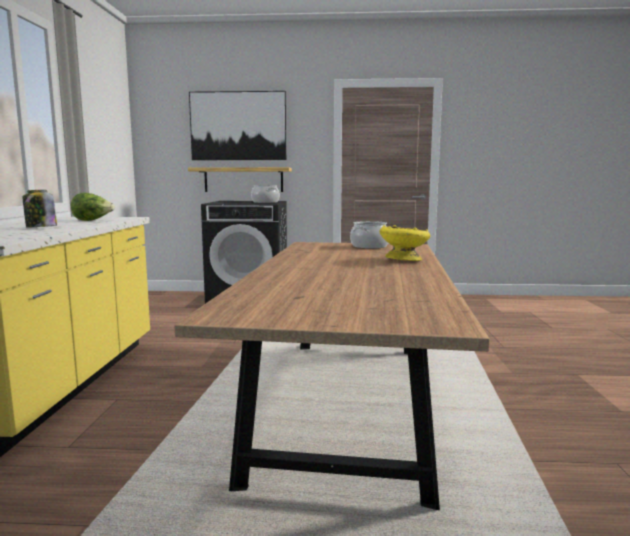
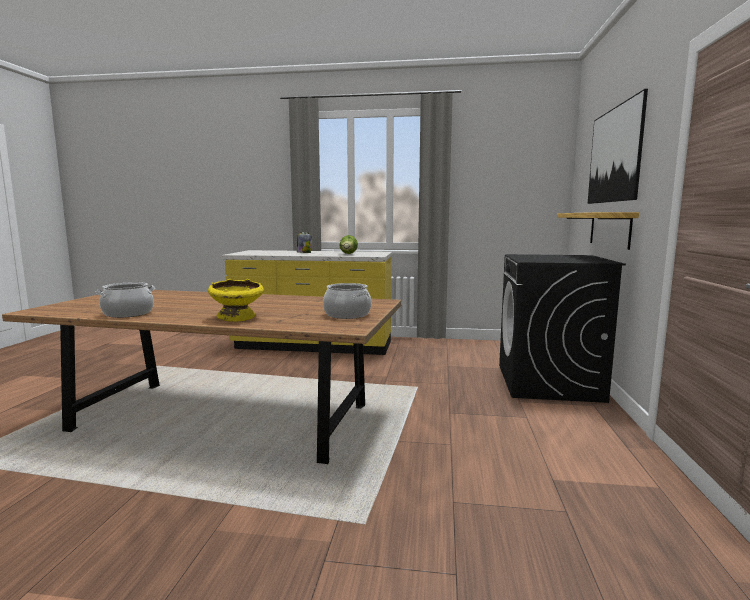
camera: 95 degrees right, 0 degrees up
cooking pot [251,185,280,203] -> cooking pot moved to [95,282,155,318]

